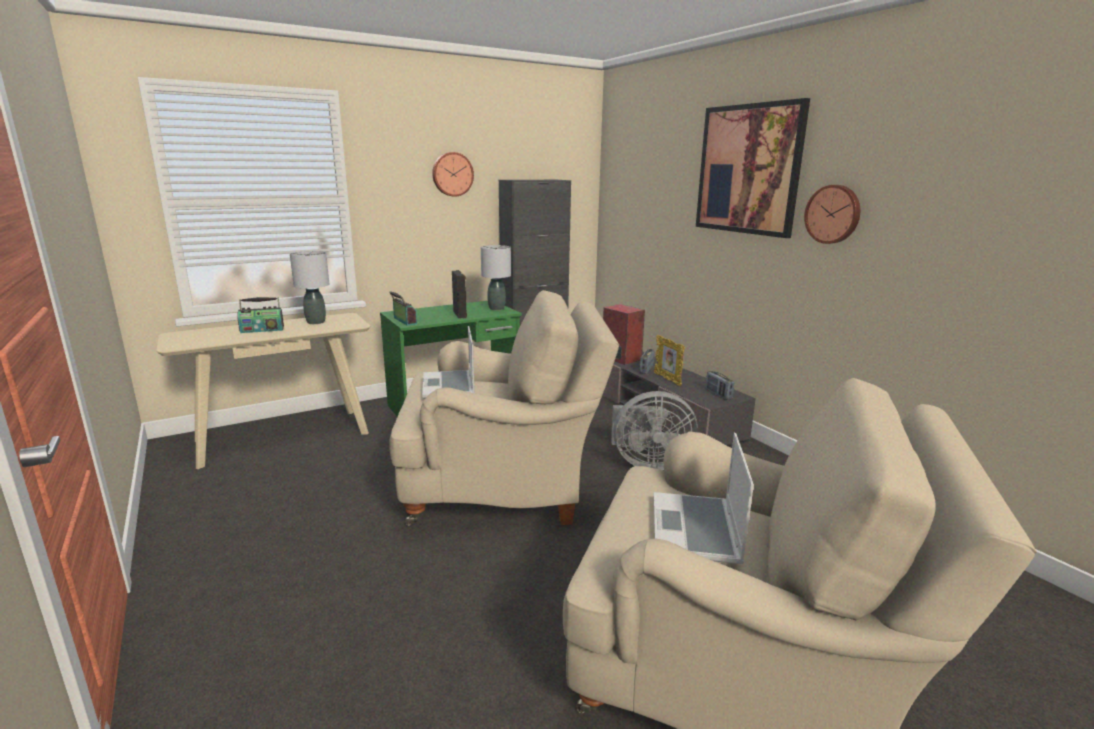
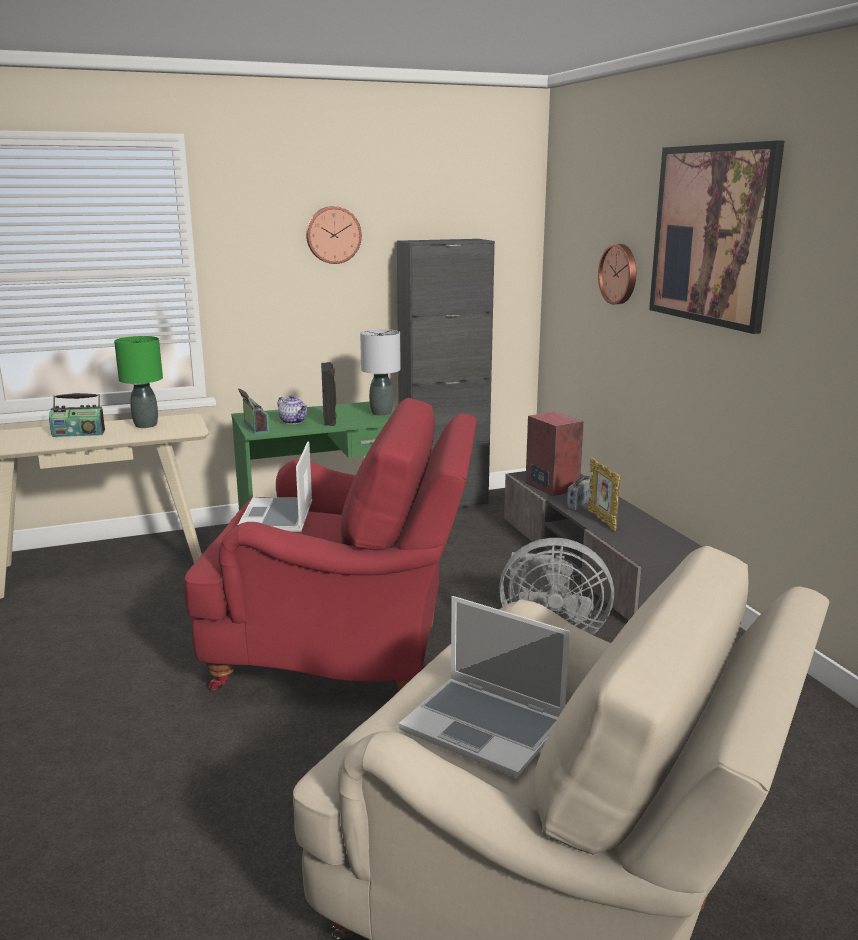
camera: 10 degrees right, 0 degrees up
grey table lamp [290,251,329,324] -> green table lamp [114,336,163,428]
beige armchair [389,290,619,526] -> red armchair [184,398,477,692]
laptop [654,433,754,564] -> laptop turned 75 degrees counterclockwise [399,596,570,777]
radio [705,371,734,400] -> none
wall clock [804,185,860,244] -> wall clock moved to [598,244,636,304]
none -> teapot [278,395,307,424]

